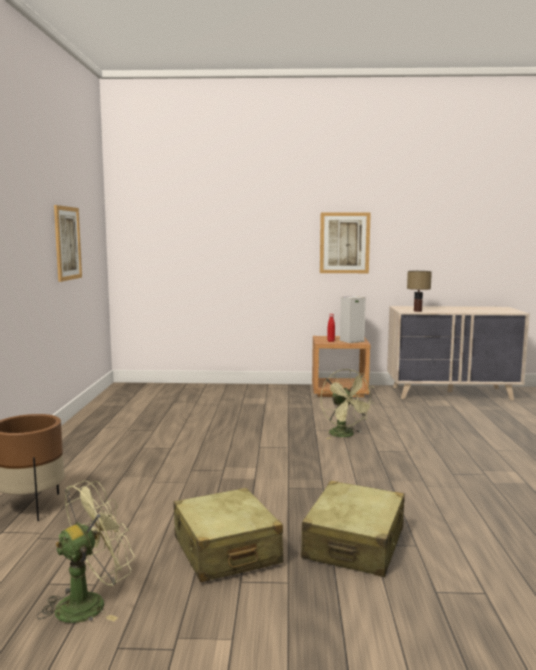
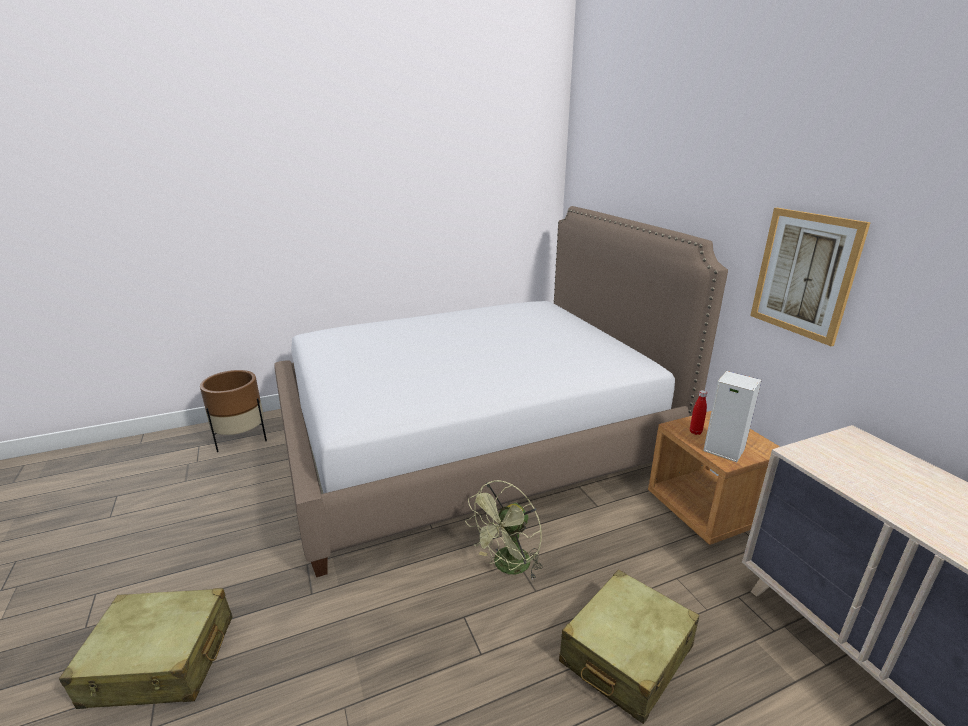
camera: 65 degrees right, 15 degrees up
green fan [37,481,135,623] -> none
picture [54,205,82,282] -> none
beige suitcase [173,488,283,582] -> beige suitcase moved to [559,570,699,724]
table lamp [407,271,432,312] -> none
none -> bed [274,206,728,577]

